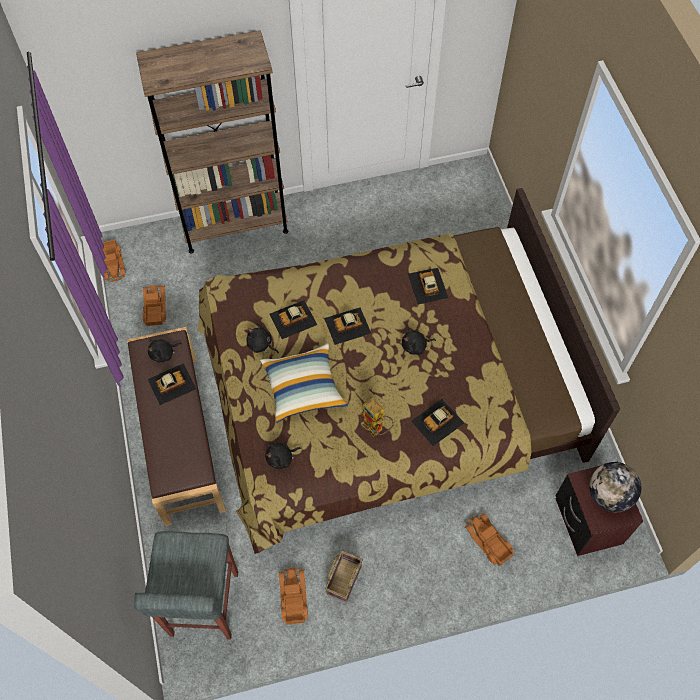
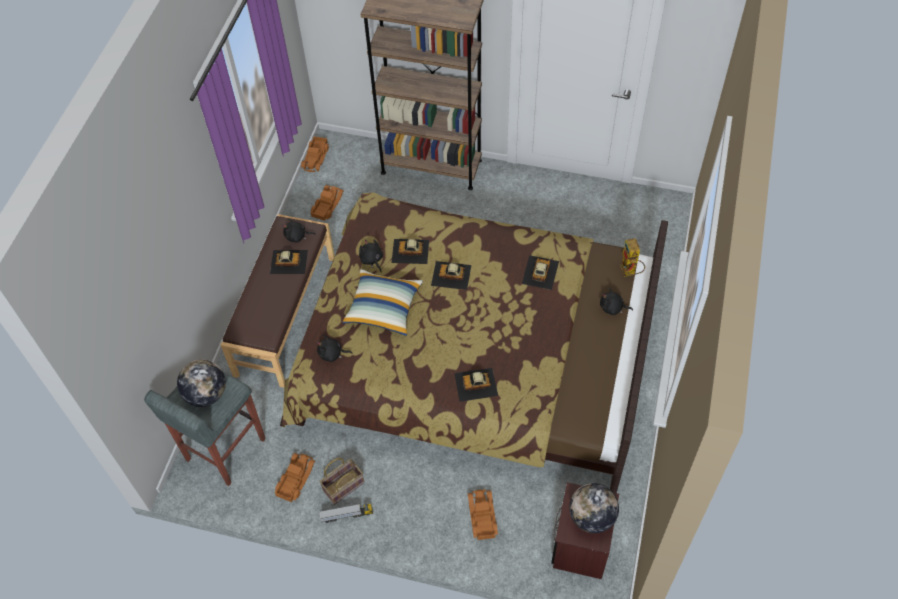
camera: 30 degrees right, 5 degrees down
toy robot [360,398,394,437] -> toy robot moved to [620,238,645,277]
black plush toy [402,329,436,355] -> black plush toy moved to [600,288,633,315]
none -> globe [177,359,226,407]
none -> toy truck [319,504,373,523]

